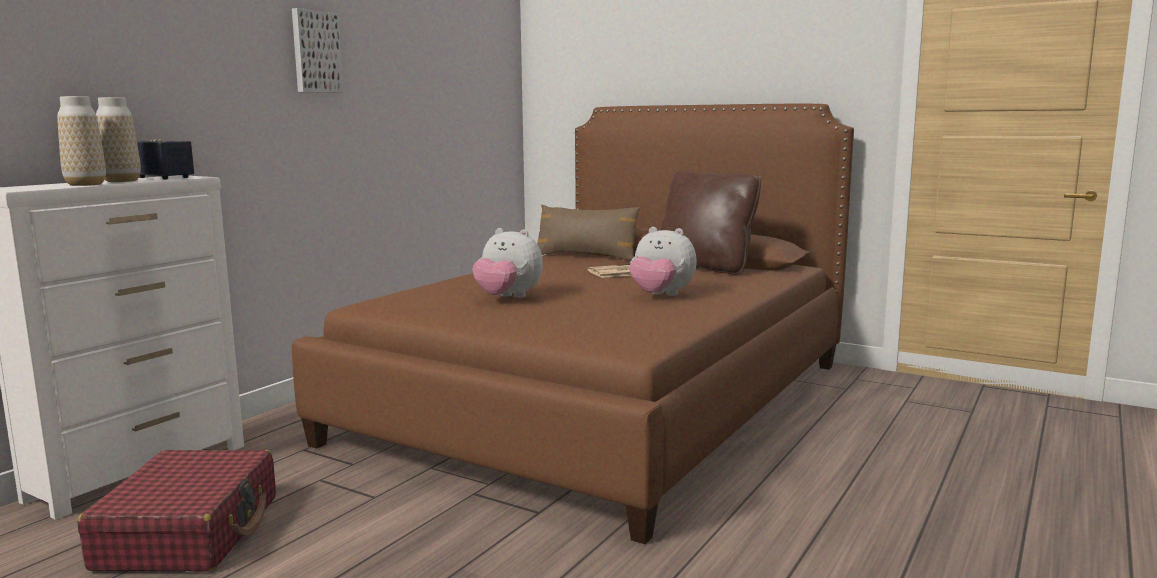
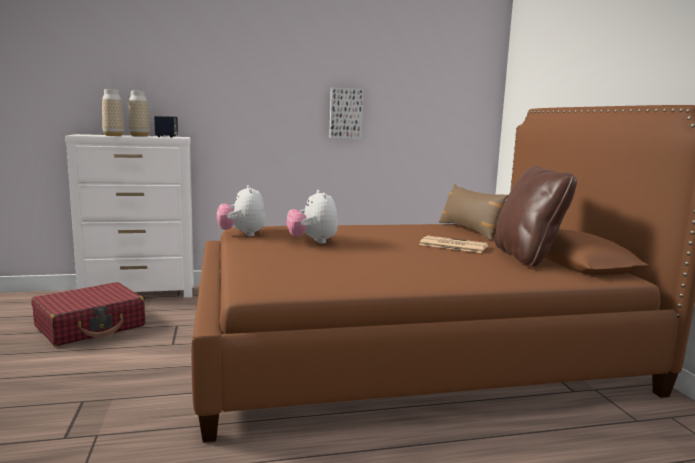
camera: 45 degrees right, 0 degrees up
picture [292,8,344,93] -> picture moved to [329,88,364,139]
plush toy [630,227,697,296] -> plush toy moved to [217,185,266,236]

